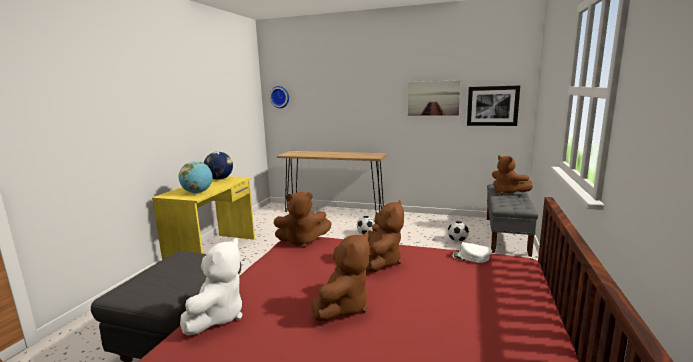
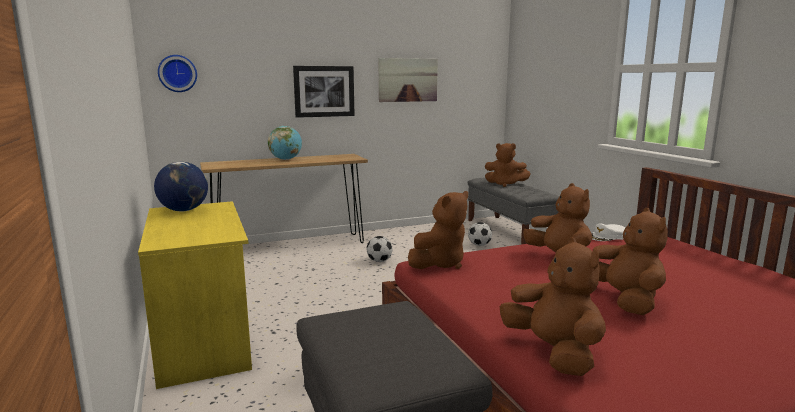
camera: 40 degrees left, 0 degrees up
globe [179,161,213,193] -> globe moved to [268,126,302,160]
white plush toy [180,238,243,336] -> brown plush toy [500,237,606,376]
picture [467,85,520,126] -> picture moved to [293,66,355,118]

